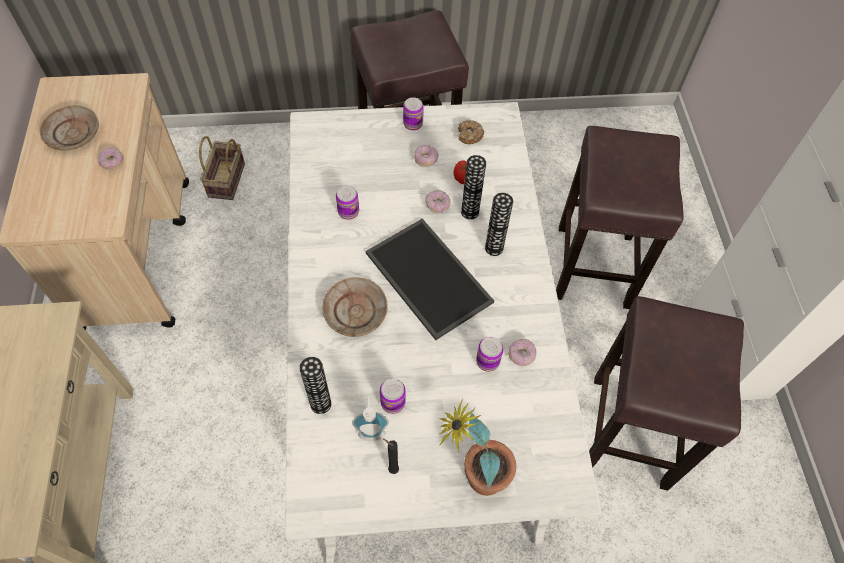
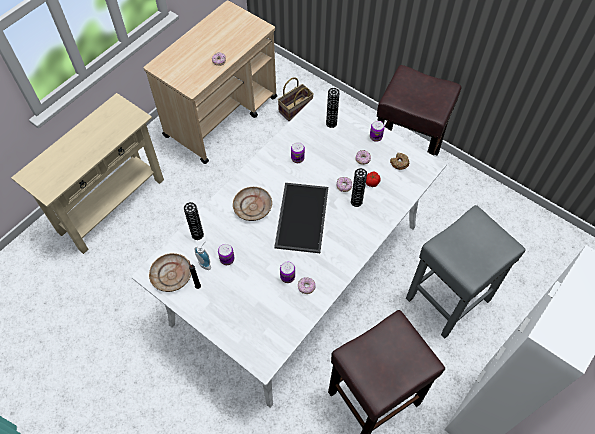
camera: 45 degrees right, 0 degrees up
beige plate [40,105,99,151] -> beige plate moved to [149,253,191,292]
potted plant [439,399,516,496] -> none
vase [485,193,513,256] -> vase moved to [326,88,340,128]
brown stool [556,126,684,309] -> grey stool [406,205,526,339]

